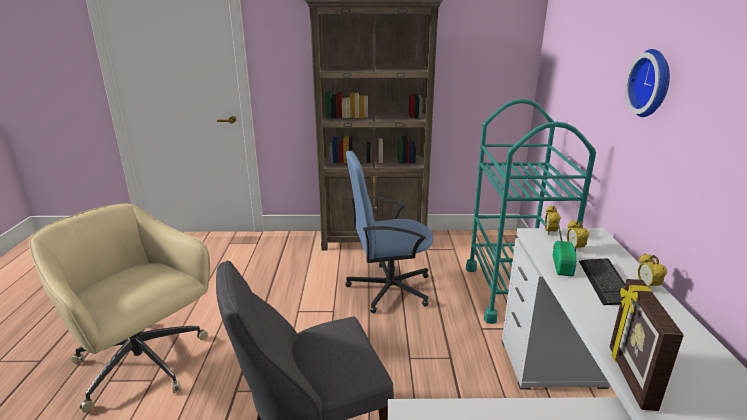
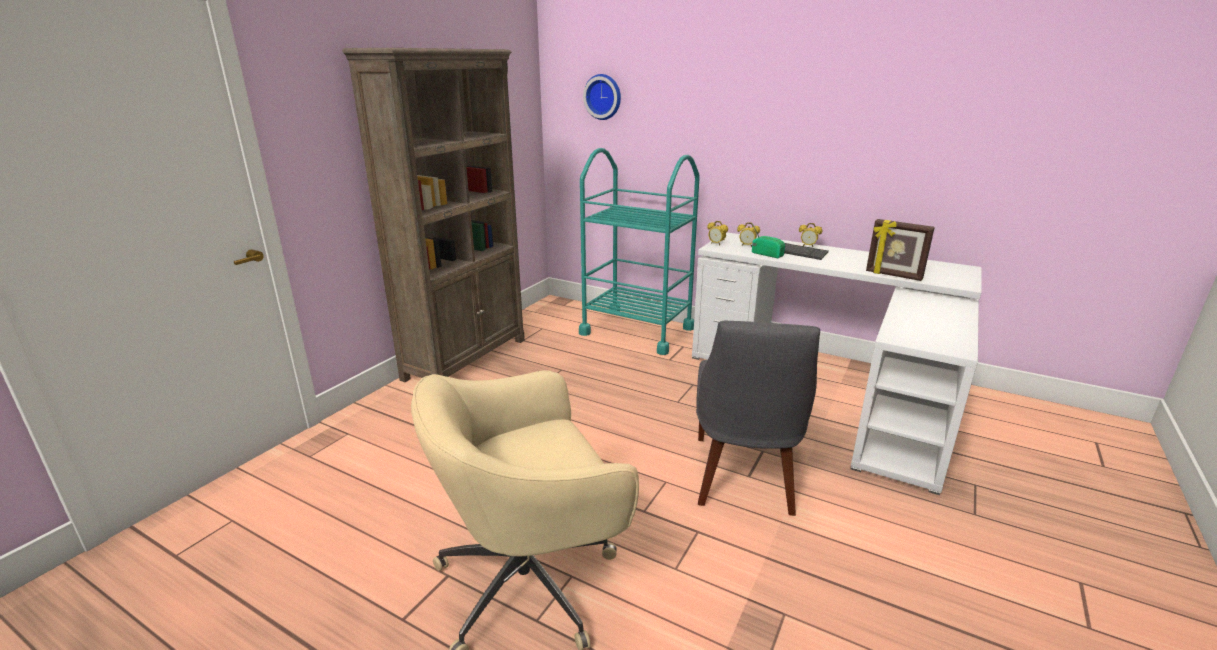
camera: 60 degrees left, 0 degrees up
blue office chair [345,151,433,313] -> none
wall clock [625,49,670,117] -> wall clock moved to [583,74,621,120]

